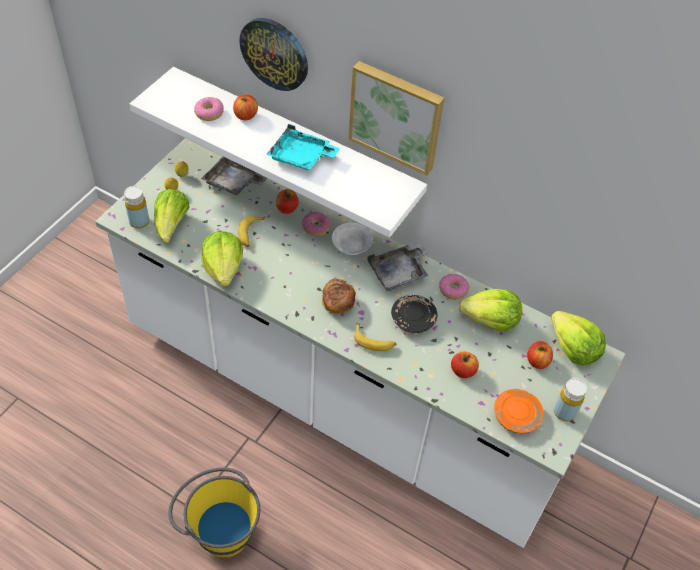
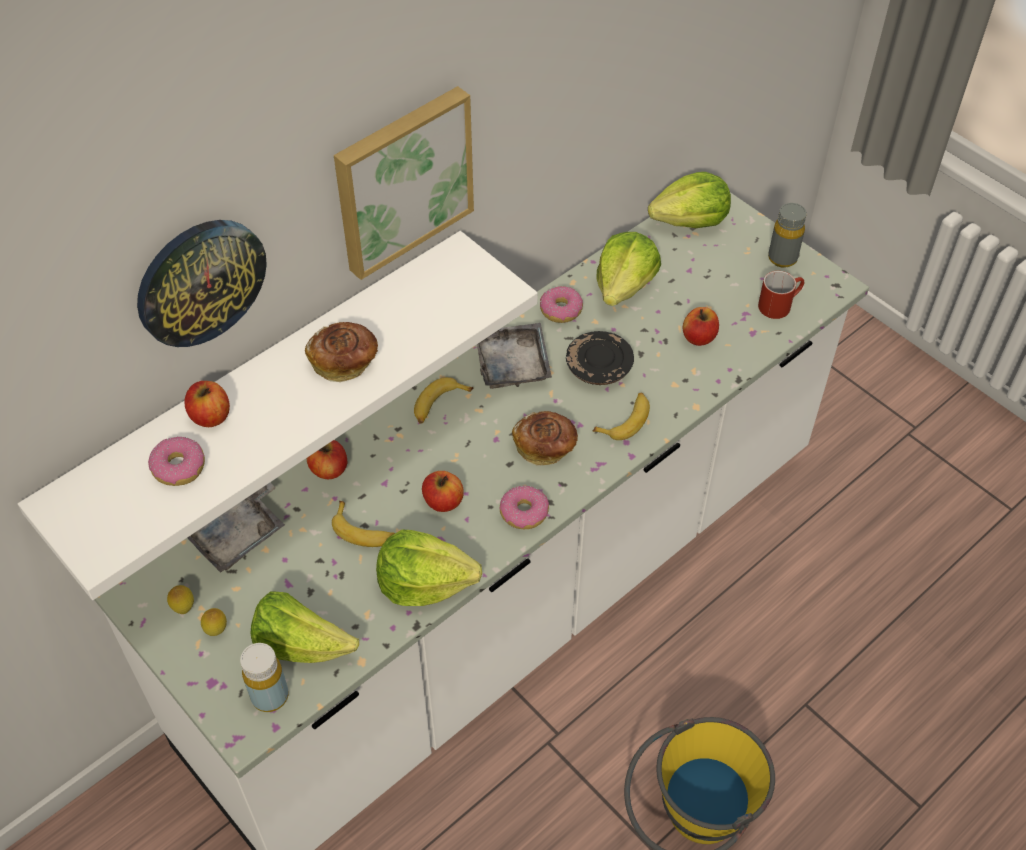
camera: 70 degrees left, 0 degrees up
turquoise tray [266,124,340,171] -> bread [305,322,378,382]
donut [302,212,330,236] -> donut moved to [499,486,549,529]
white bowl [332,223,373,255] -> banana [414,377,473,424]
orange plate [494,389,544,434] -> red mug [758,271,804,319]
apple [527,341,553,369] -> apple moved to [422,471,464,512]
yellow bottle [554,378,587,421] -> grey bottle [768,203,807,268]

